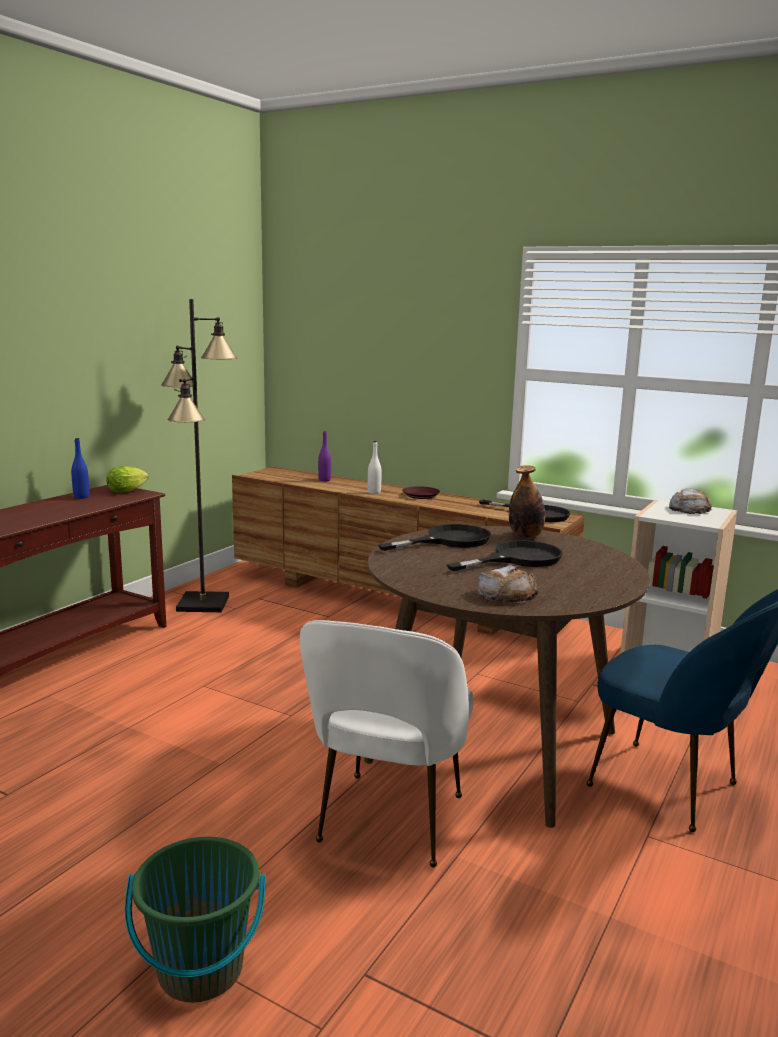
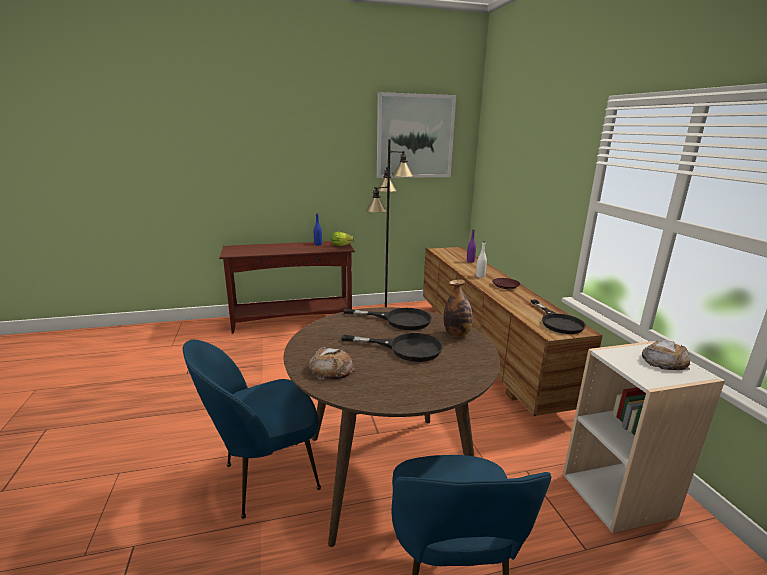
camera: 45 degrees right, 5 degrees up
green bucket [125,837,266,1003] -> none
white chair [300,620,473,867] -> blue chair [183,340,321,519]
none -> picture [377,92,456,178]

